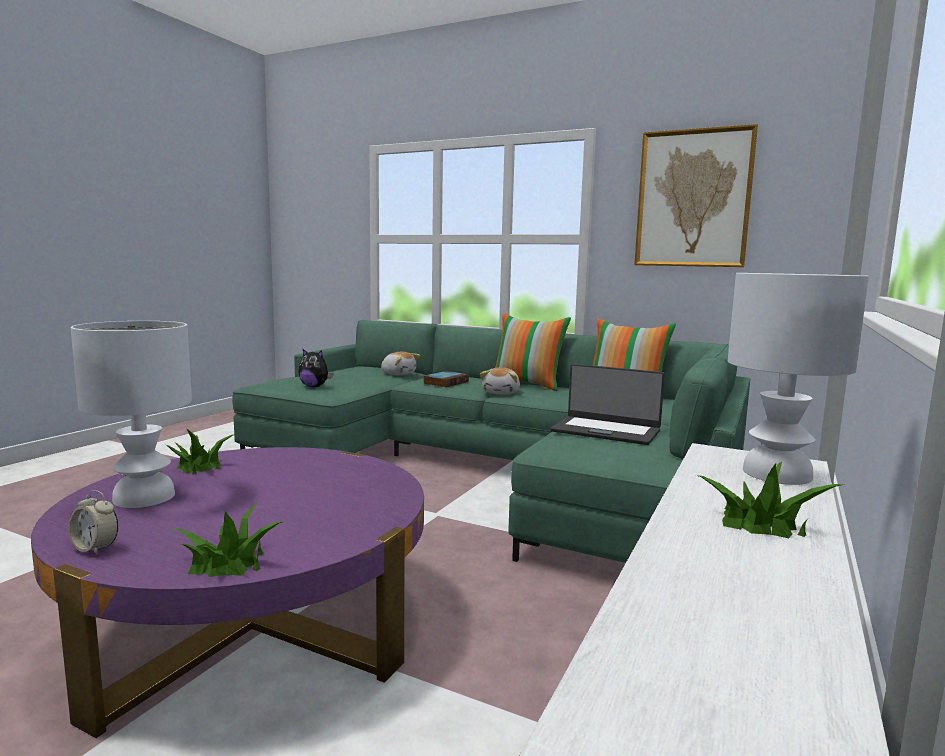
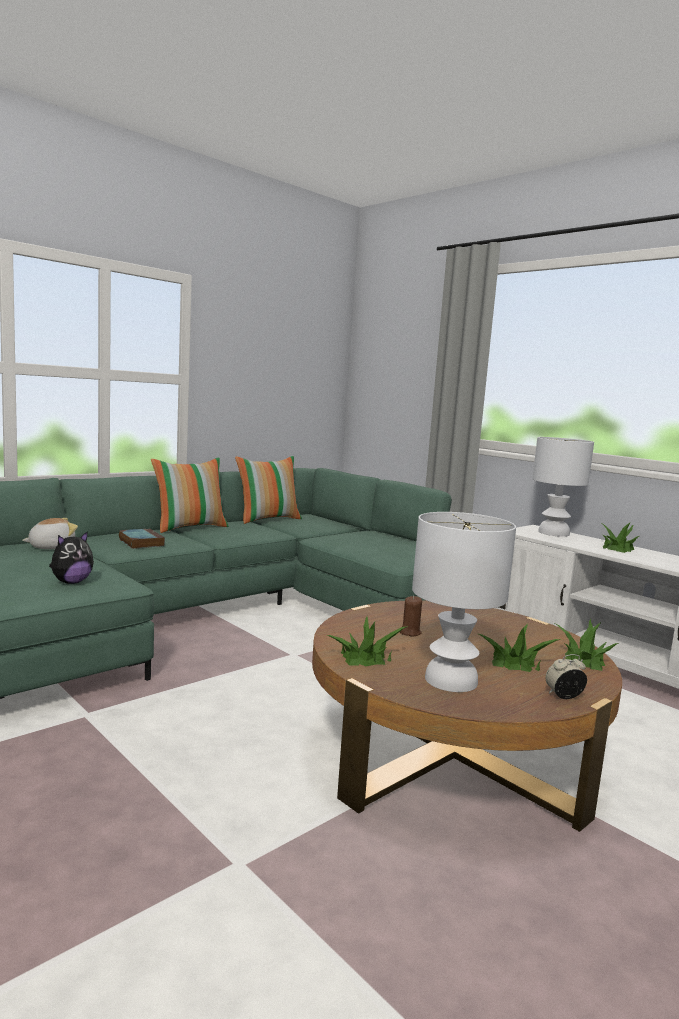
camera: 70 degrees left, 0 degrees up
purple coffee table [31,447,424,738] -> brown coffee table [312,601,622,832]
alarm clock [68,490,118,555] -> alarm clock turned 150 degrees counterclockwise [545,654,587,699]
plush toy [480,367,520,395] -> none
laptop [551,364,665,445] -> none
picture [634,124,758,267] -> none
none -> brown candle [400,596,422,636]
none -> potted plant [479,624,562,672]

